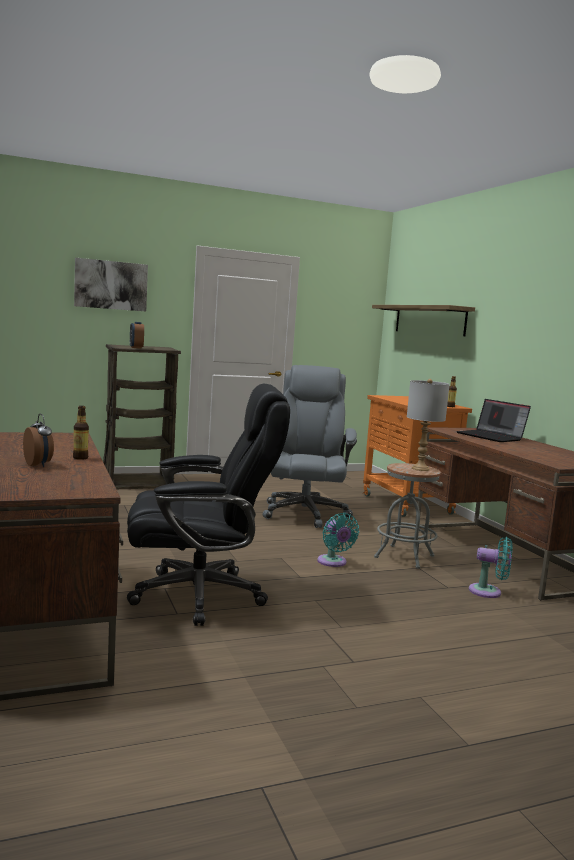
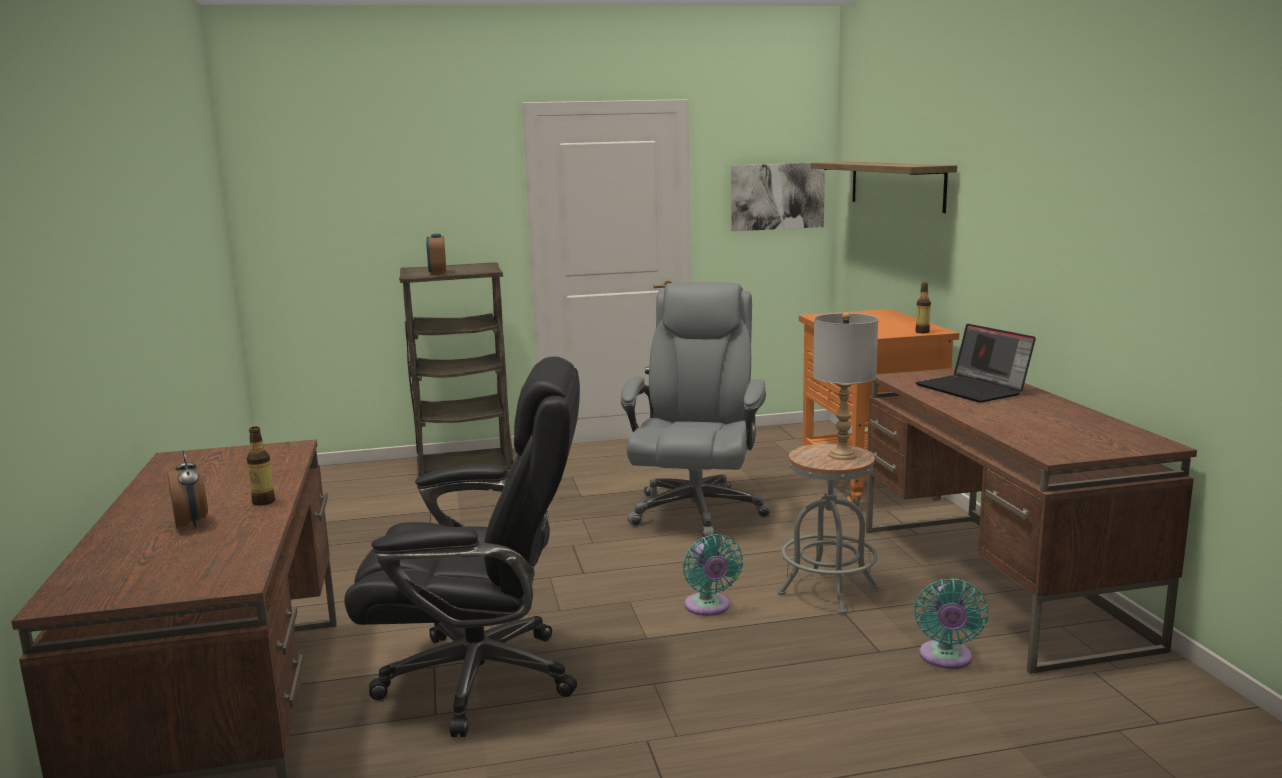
camera: 10 degrees right, 5 degrees up
picture [74,258,148,311] -> picture moved to [731,163,825,231]
turquoise fan [469,537,513,598] -> turquoise fan turned 75 degrees clockwise [914,578,988,669]

